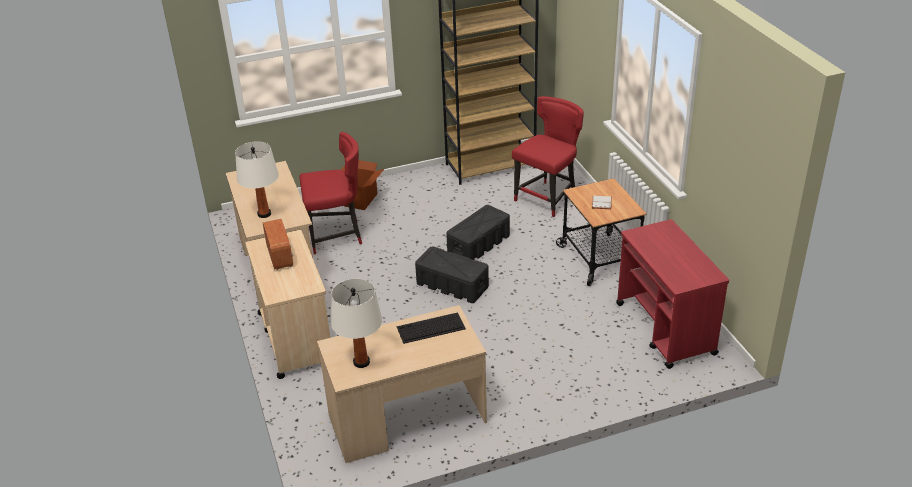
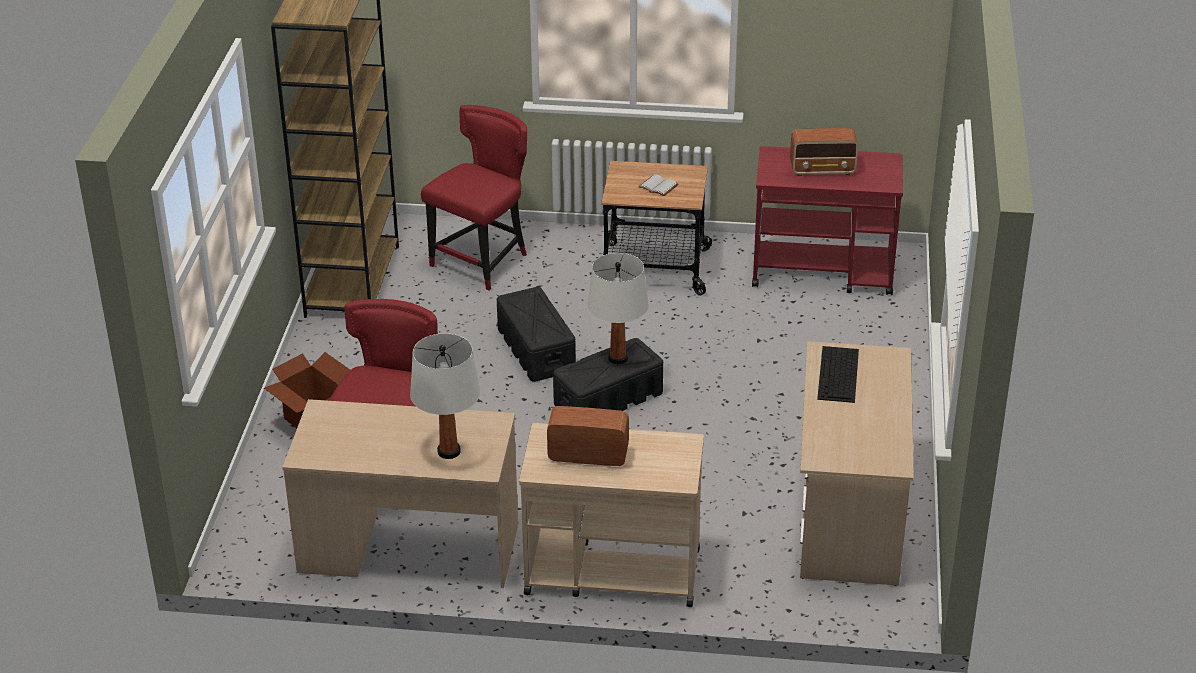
camera: 65 degrees left, 0 degrees up
white table lamp [331,279,382,368] -> white table lamp moved to [587,253,649,364]
red chair [512,96,584,217] -> red chair turned 60 degrees clockwise [421,105,527,290]
none -> radio [790,128,858,176]

